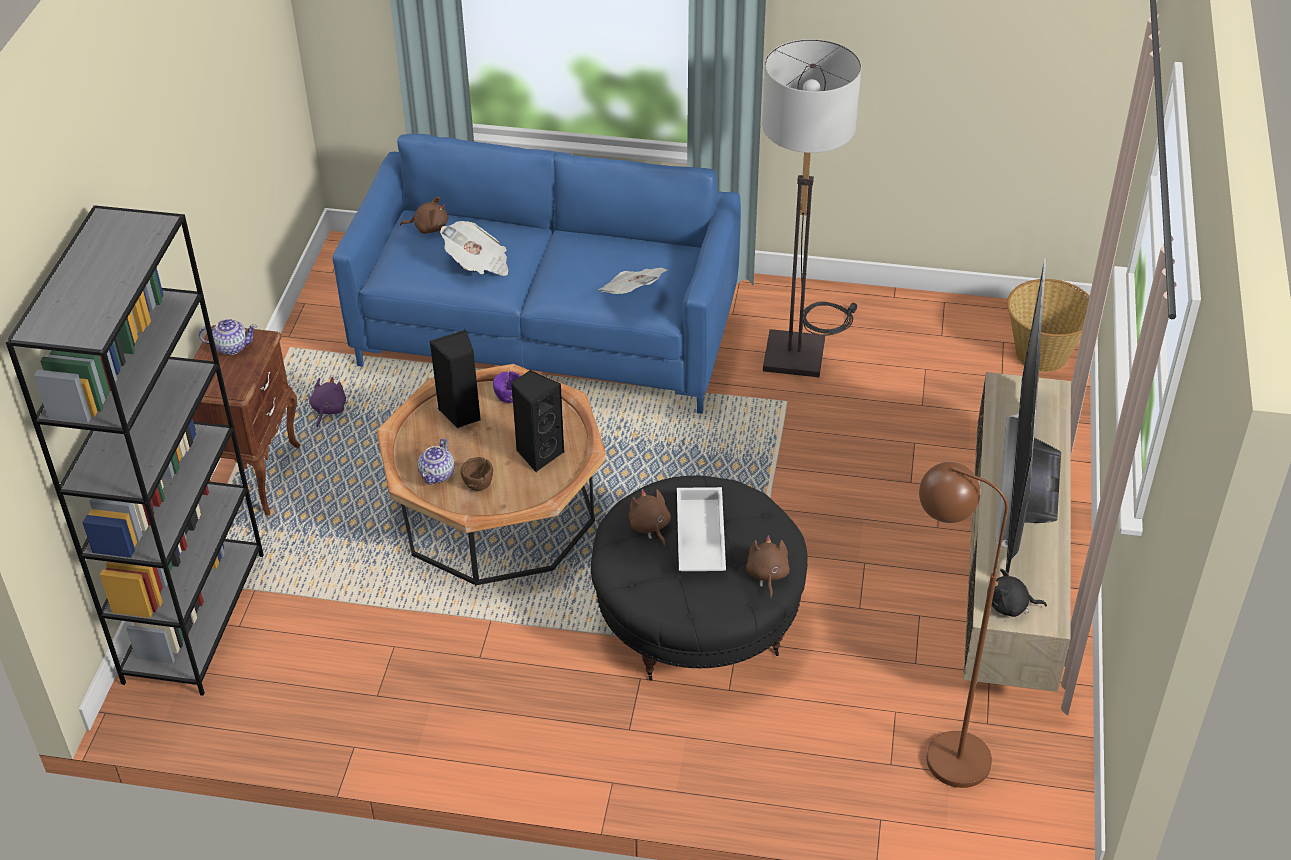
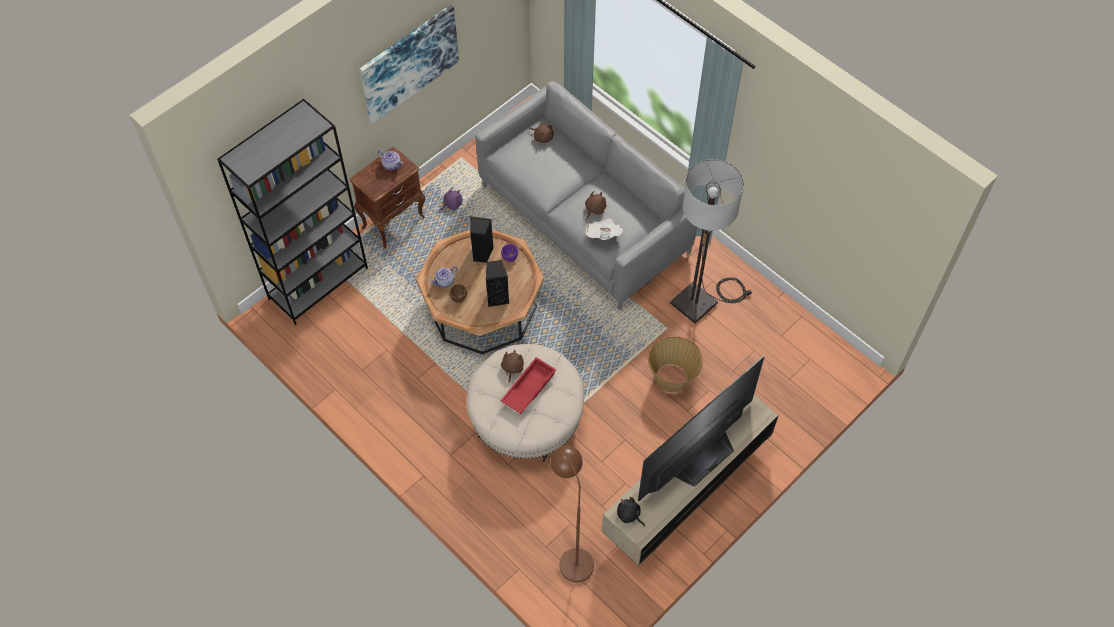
camera: 35 degrees right, 15 degrees up
blue sofa [333,134,741,414] -> grey sofa [475,81,697,310]
newspaper [440,221,508,276] -> none
black ottoman [591,476,808,681] -> beige ottoman [467,344,584,462]
white tray [677,487,726,571] -> red tray [501,357,556,414]
brown plush toy [746,535,790,599] -> brown plush toy moved to [585,191,607,220]
basket [1007,279,1090,372] -> basket moved to [648,336,703,392]
none -> picture [360,5,459,124]

